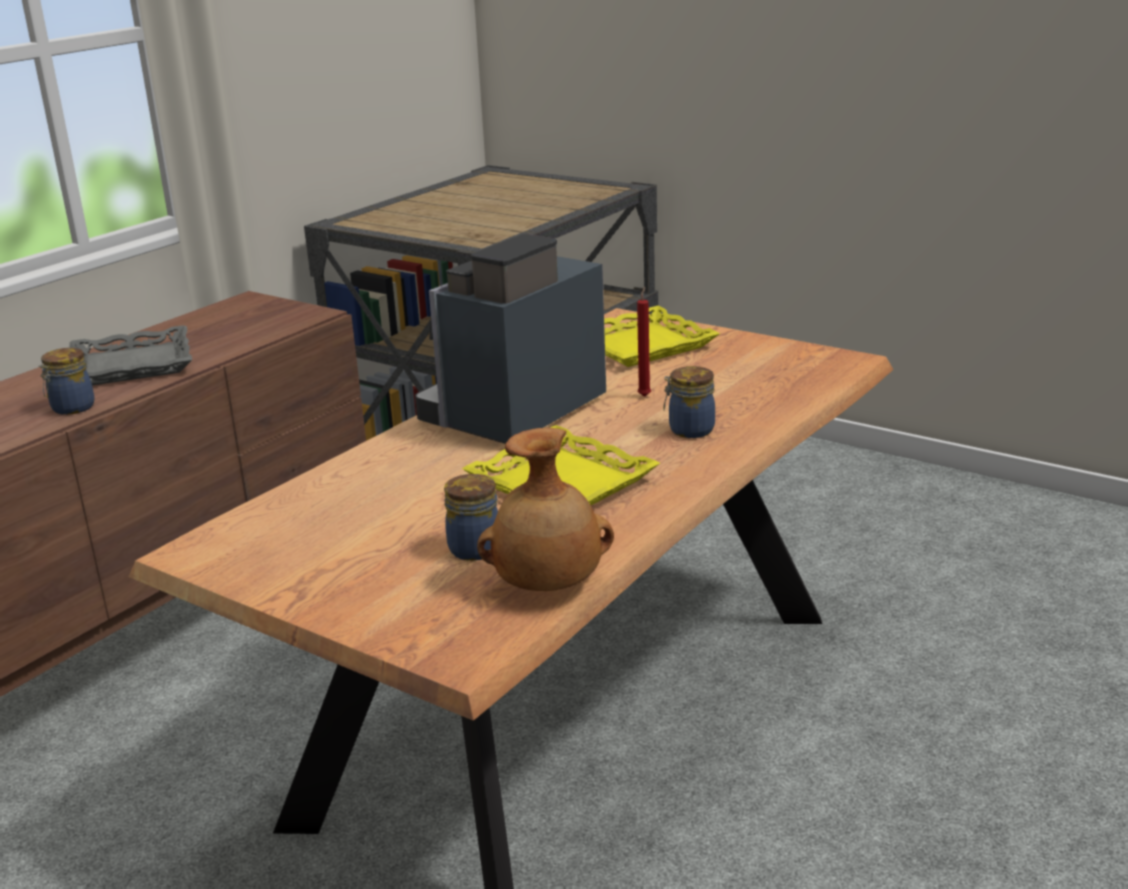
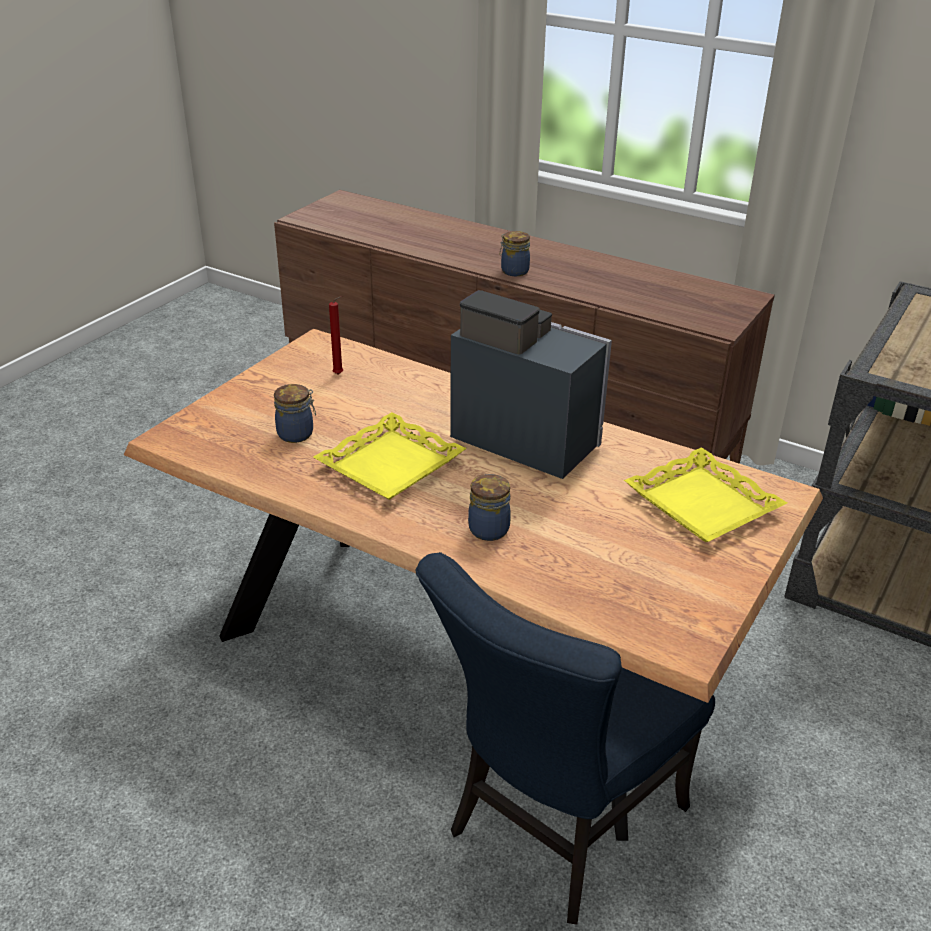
camera: 85 degrees right, 10 degrees up
grey tray [69,325,192,385] -> none
brown vase [477,428,614,591] -> none
red candle [637,287,651,397] -> red candle moved to [329,296,343,374]
none -> blue chair [416,552,715,925]

